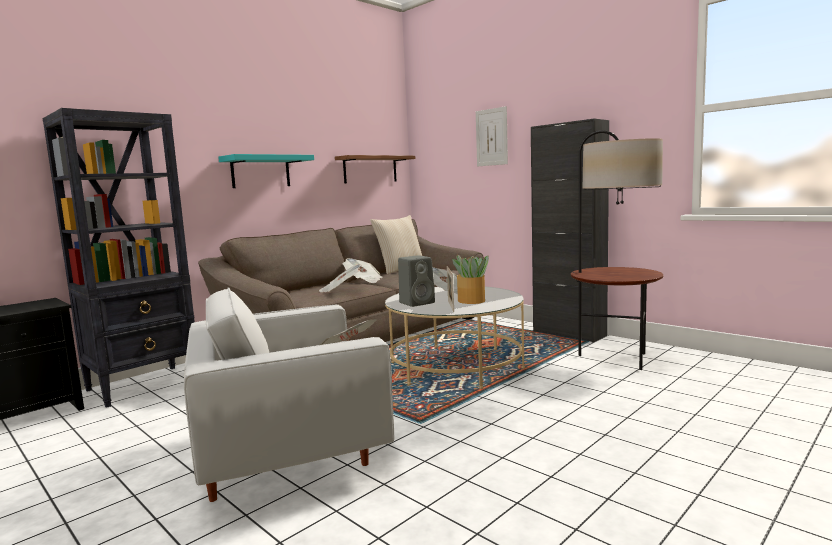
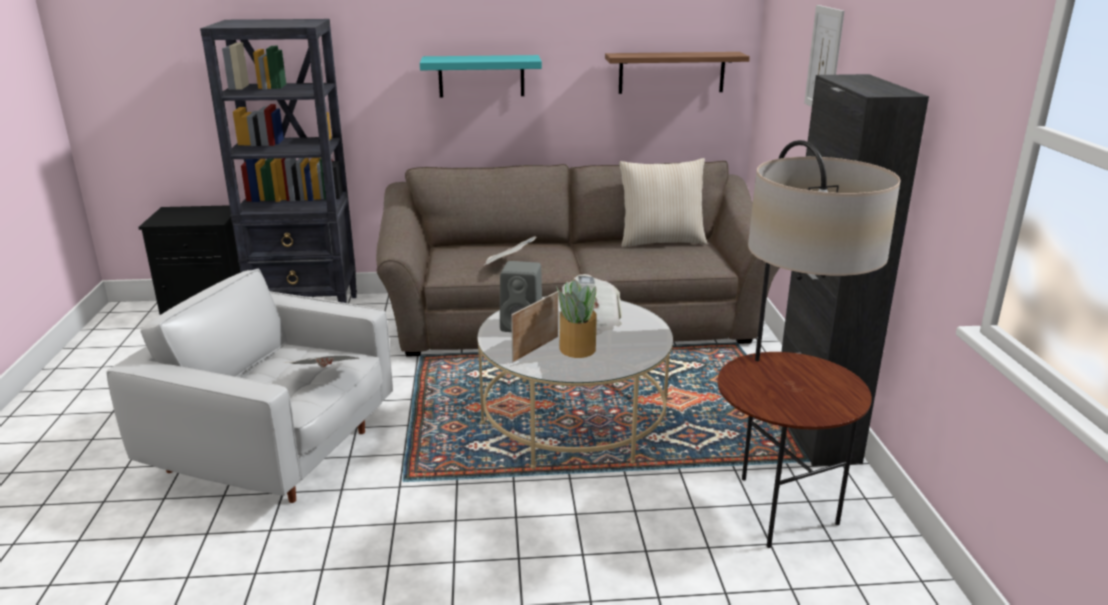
camera: 40 degrees right, 15 degrees up
newspaper [343,258,382,283] -> none

